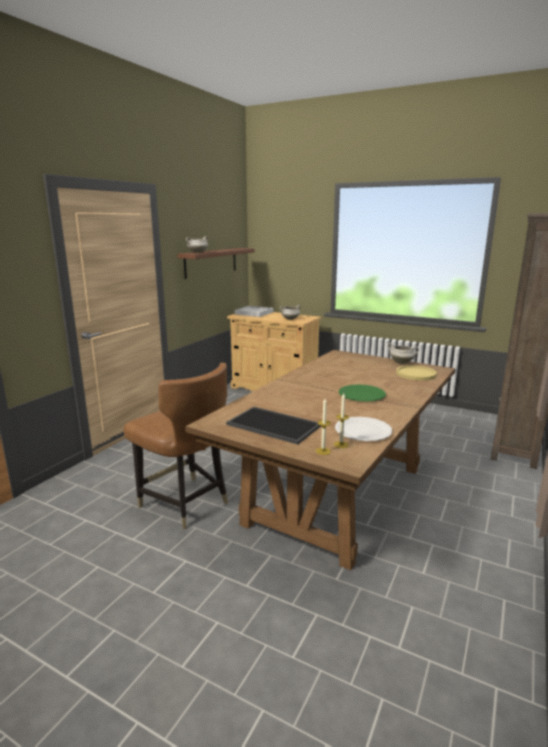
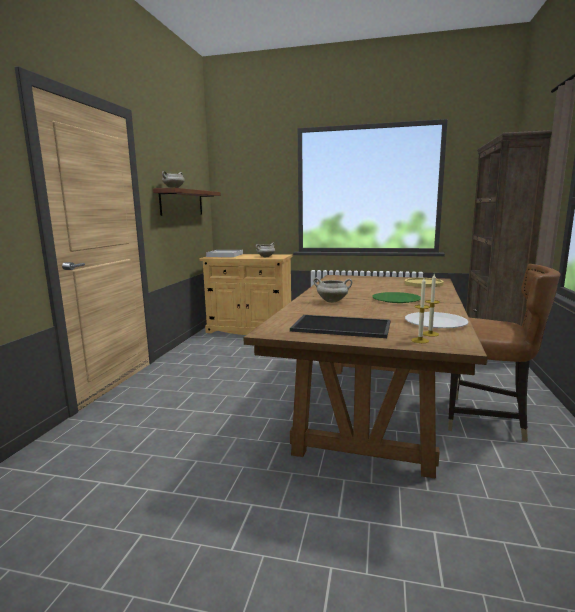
camera: 15 degrees left, 5 degrees down
brown chair [124,363,228,529] -> brown chair moved to [448,264,560,442]
white cooking pot [388,343,419,364] -> white cooking pot moved to [313,278,352,303]

